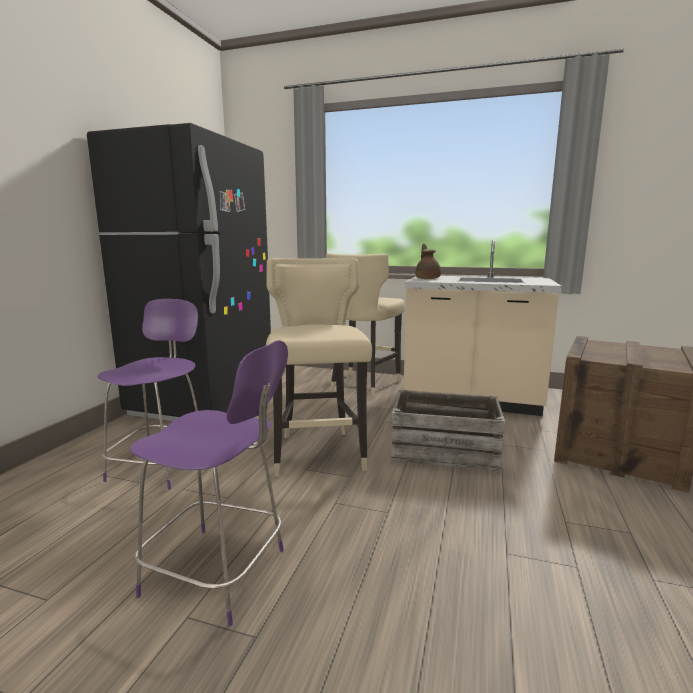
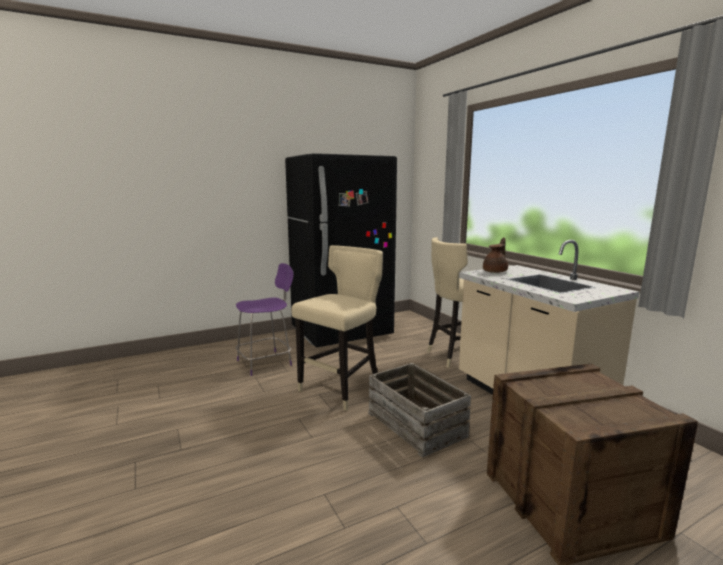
camera: 45 degrees right, 0 degrees up
purple chair [129,340,288,626] -> none

